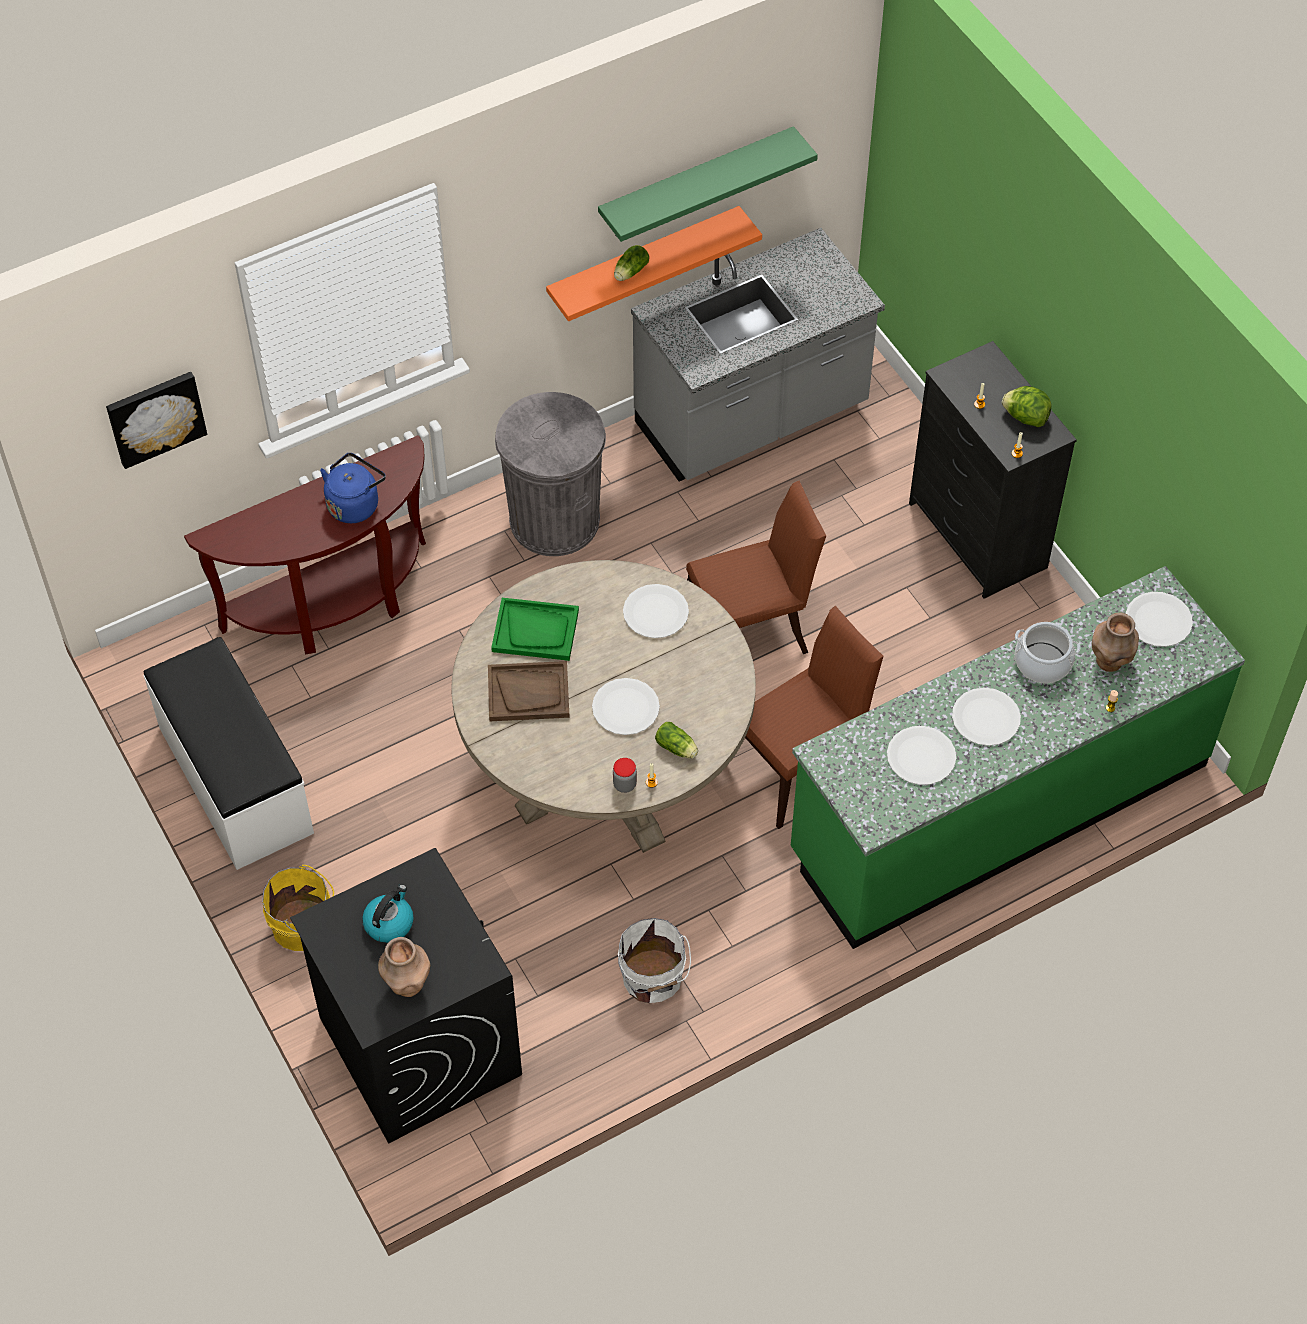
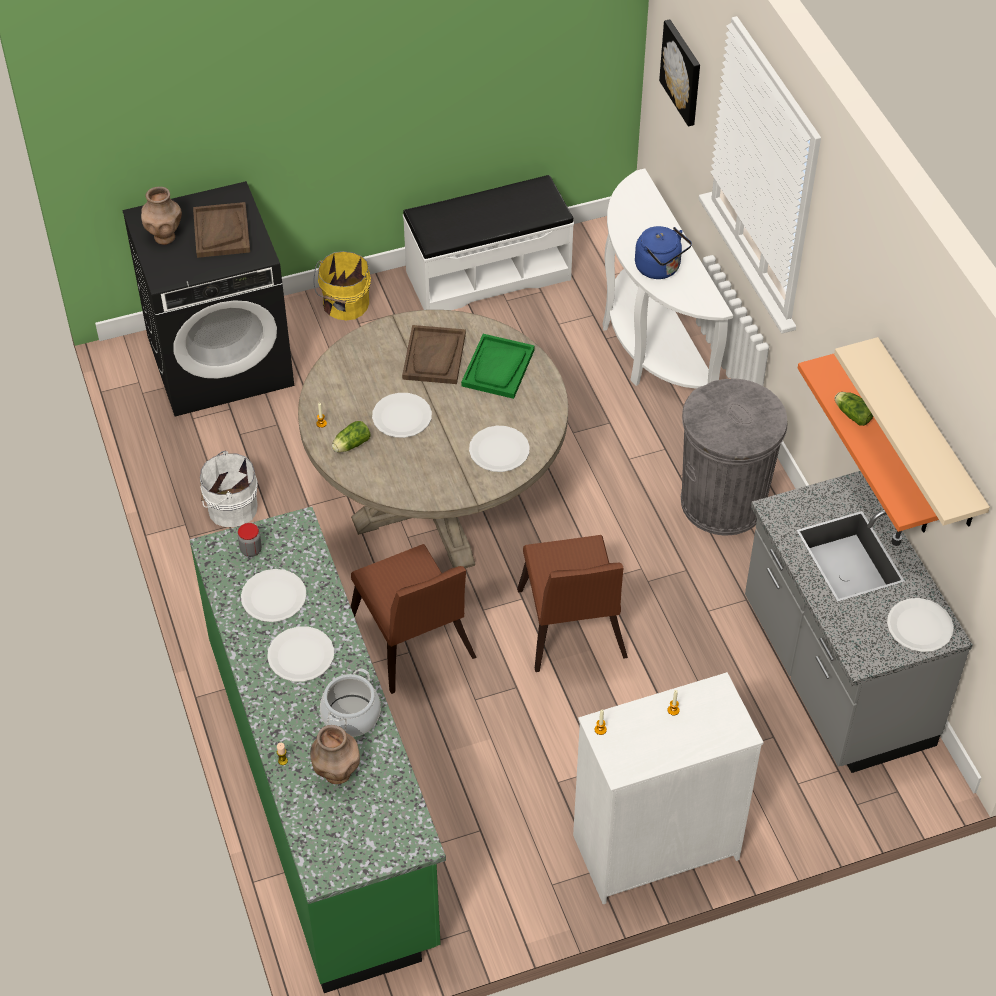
camera: 100 degrees right, 5 degrees down
brown console table [184,435,426,655] -> white console table [603,168,733,389]
kettle [362,885,414,943] -> brown tray [193,202,250,258]
green shelf [598,126,818,242] -> beige shelf [834,337,990,527]
jar [613,758,637,793] -> jar moved to [238,523,262,557]
black dresser [909,341,1077,599] -> white dresser [573,672,764,904]
lettuce [1002,386,1052,427] -> none
white plate [1126,592,1193,647] -> white plate moved to [887,598,954,652]

